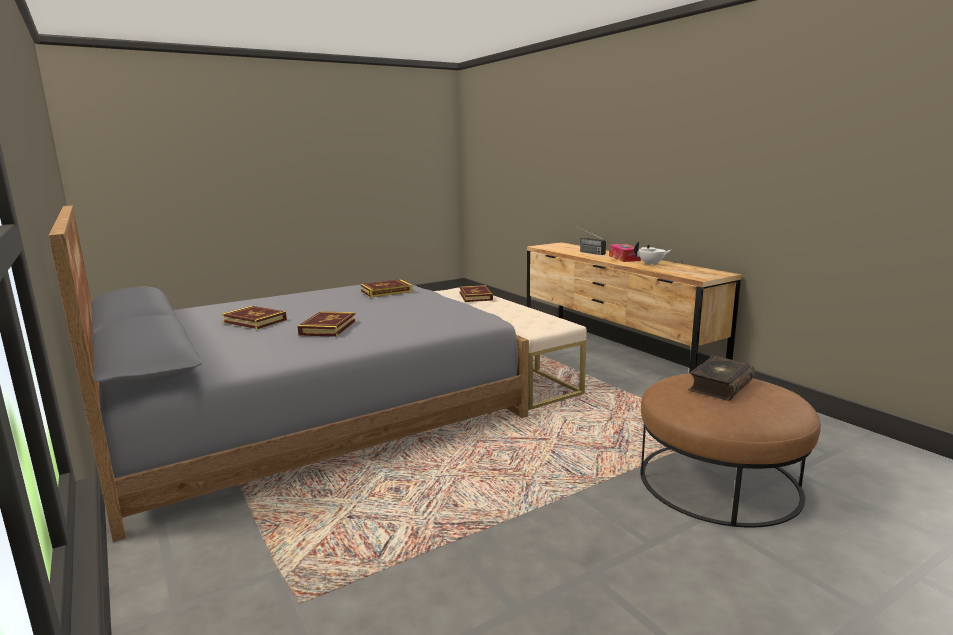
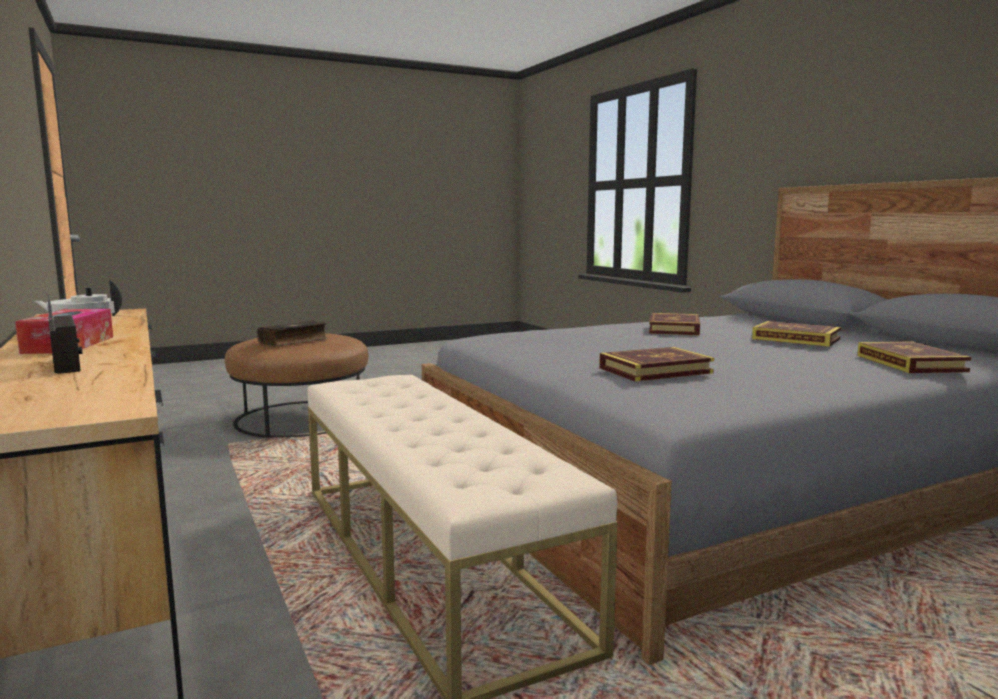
camera: 175 degrees left, 5 degrees down
book [459,285,493,302] -> book moved to [857,341,972,373]

